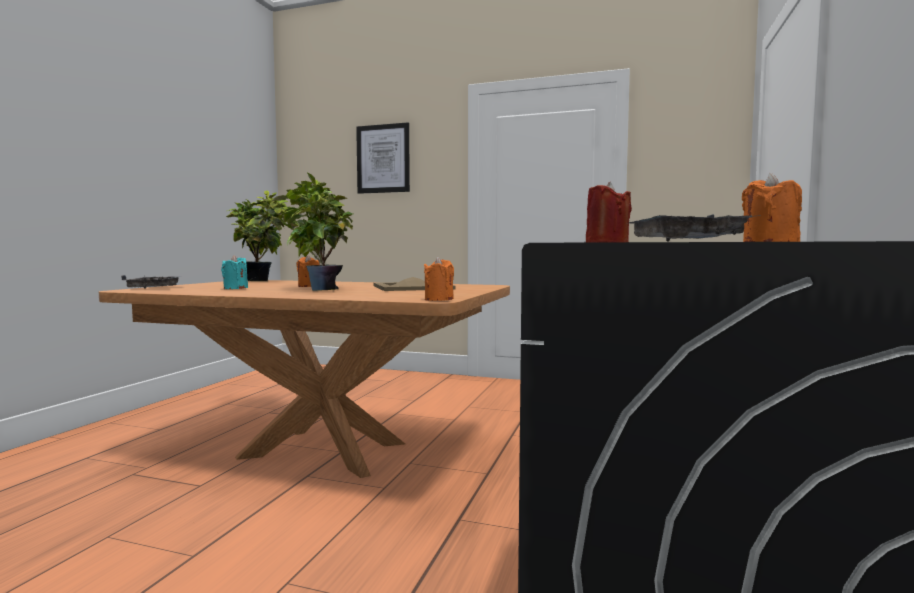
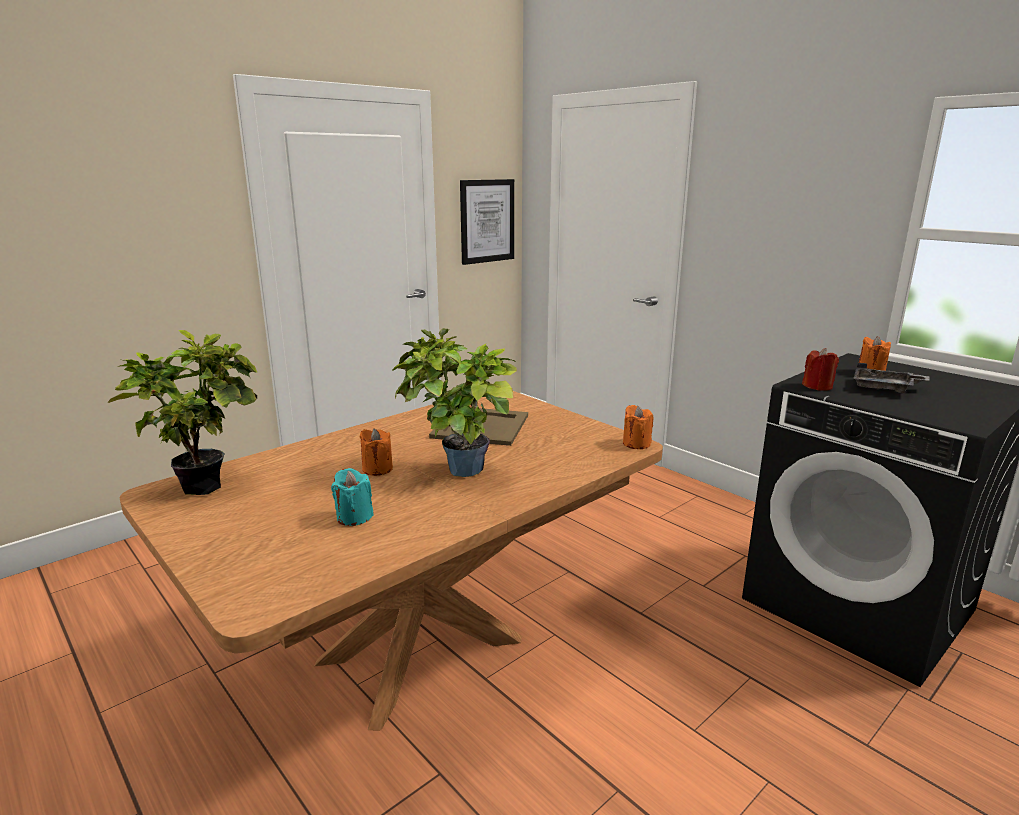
camera: 60 degrees left, 15 degrees up
grey tray [121,275,181,289] -> none
picture [356,122,410,194] -> picture moved to [460,179,514,265]

